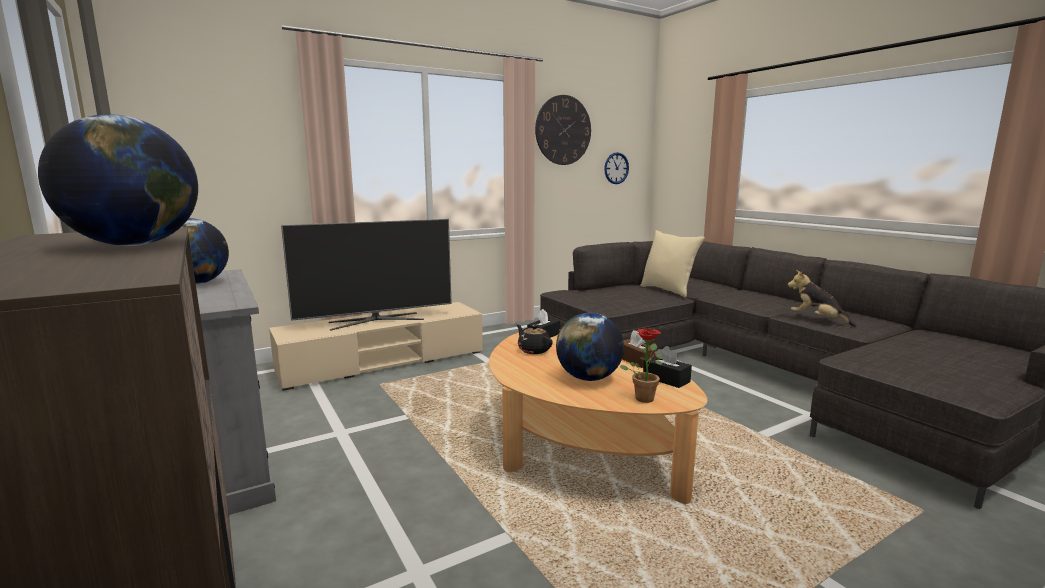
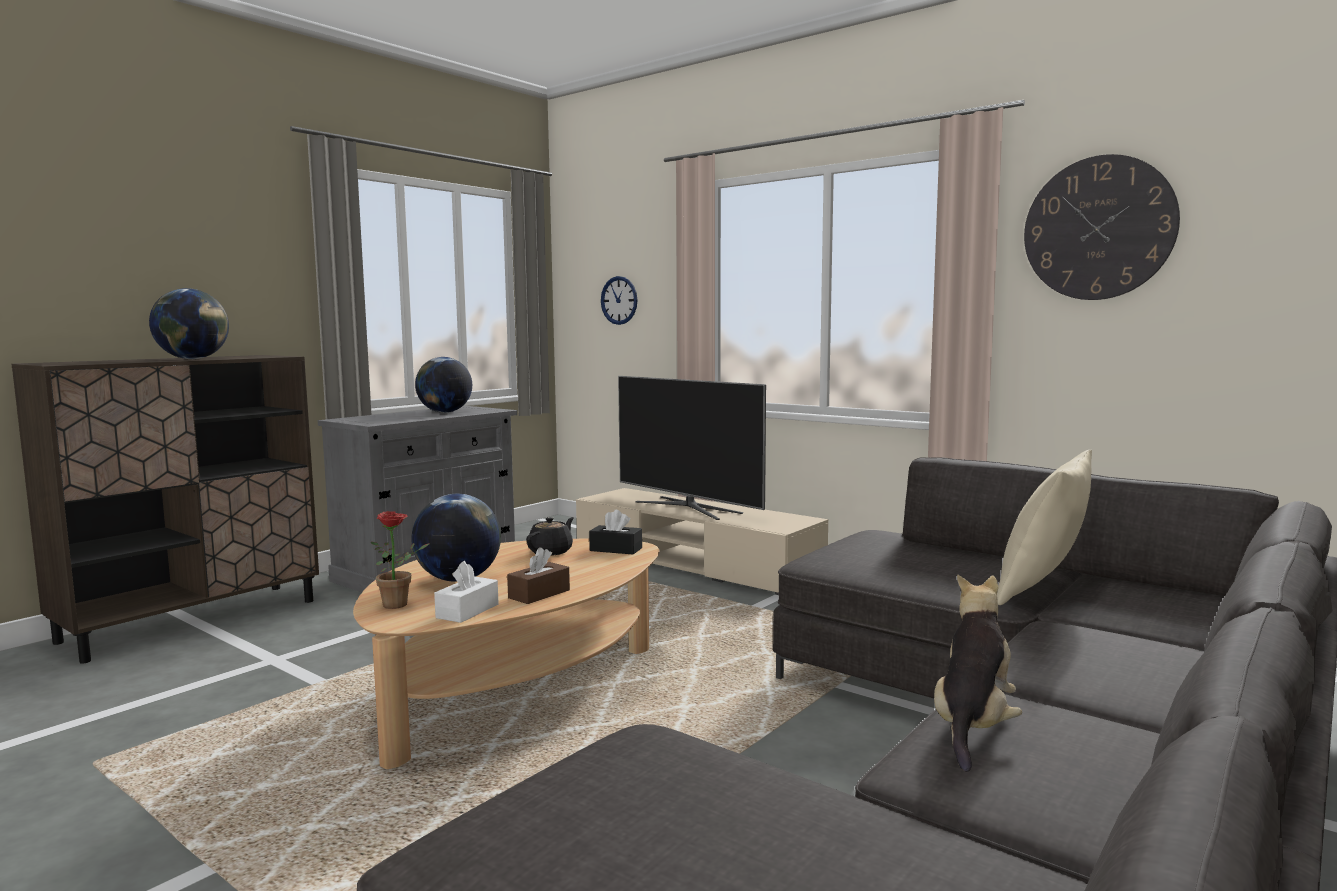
camera: 70 degrees right, 5 degrees down
wall clock [604,152,629,184] -> wall clock moved to [601,276,638,325]
black tissue box [643,346,692,388] -> white tissue box [434,561,499,623]

